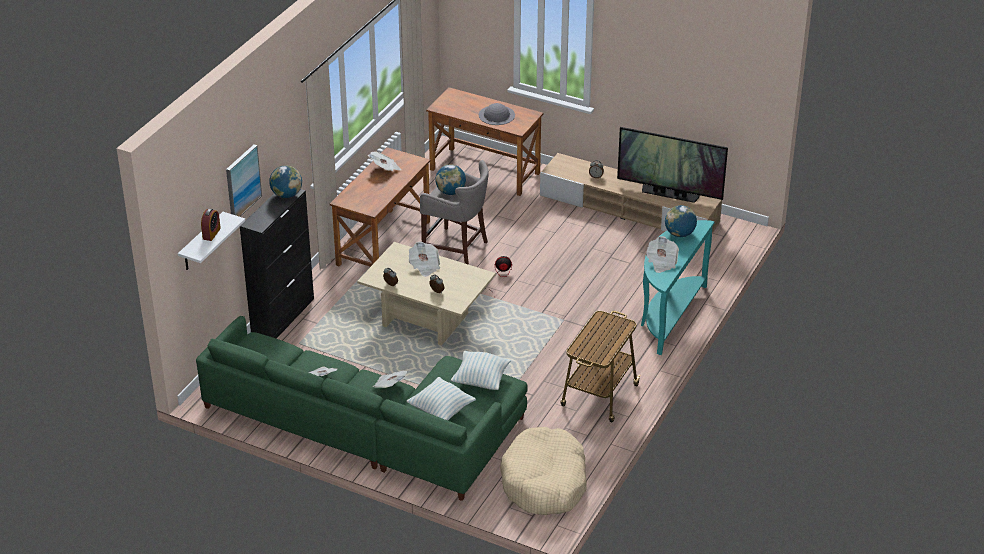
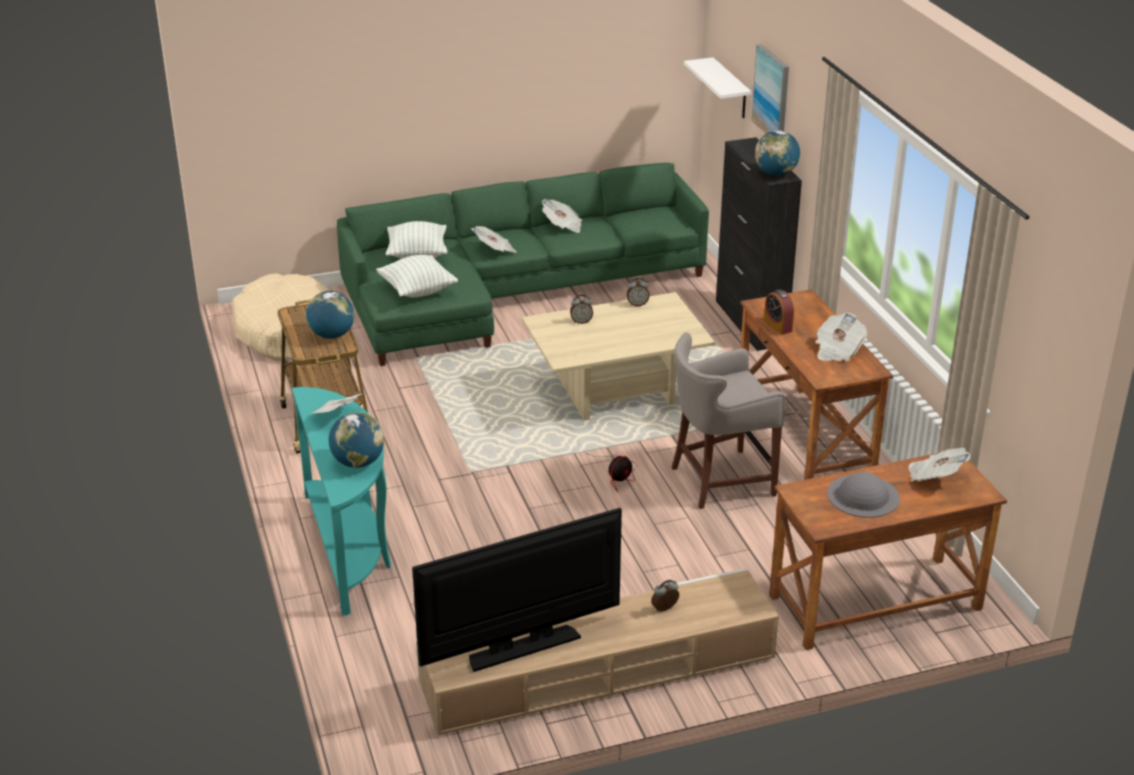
camera: 135 degrees right, 5 degrees down
alarm clock [201,209,221,241] -> alarm clock moved to [764,290,794,335]
newspaper [409,241,440,277] -> newspaper moved to [909,448,971,481]
globe [435,164,466,195] -> globe moved to [306,291,354,339]

